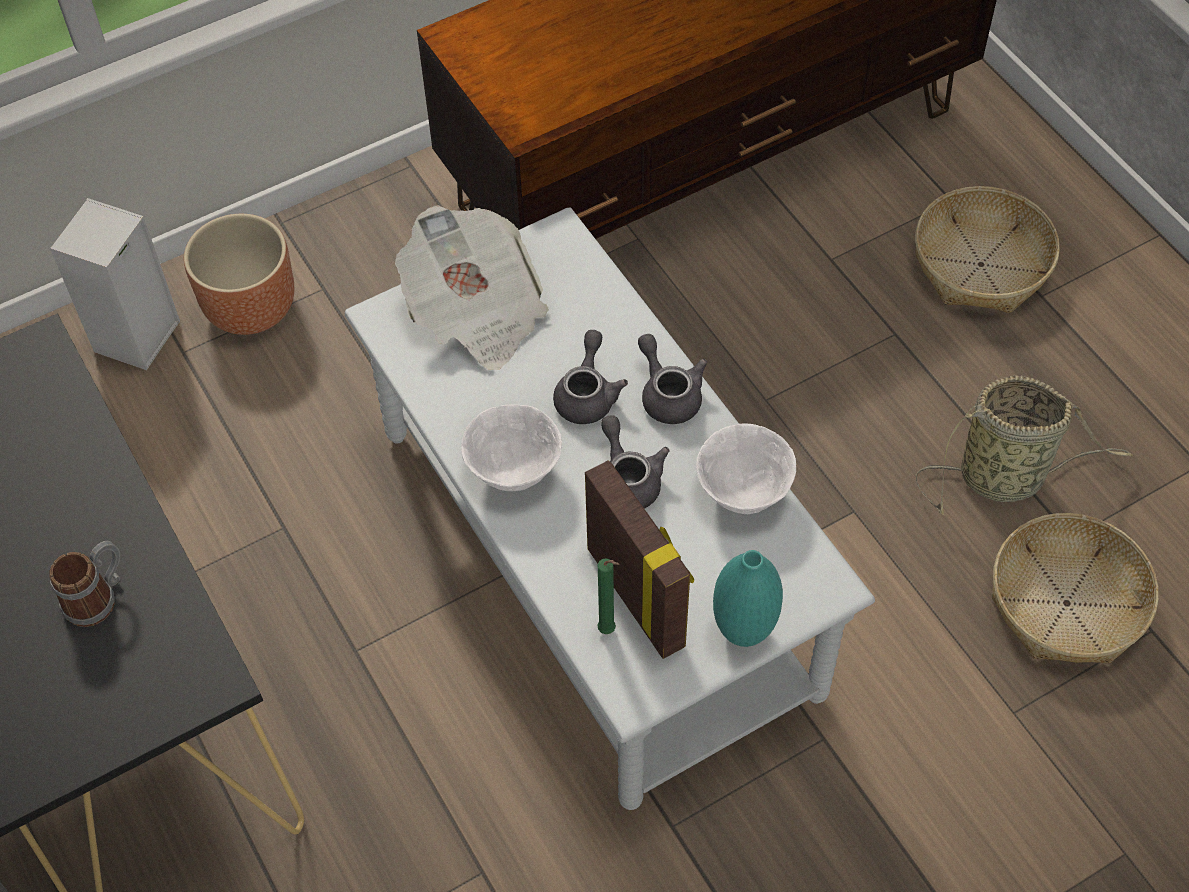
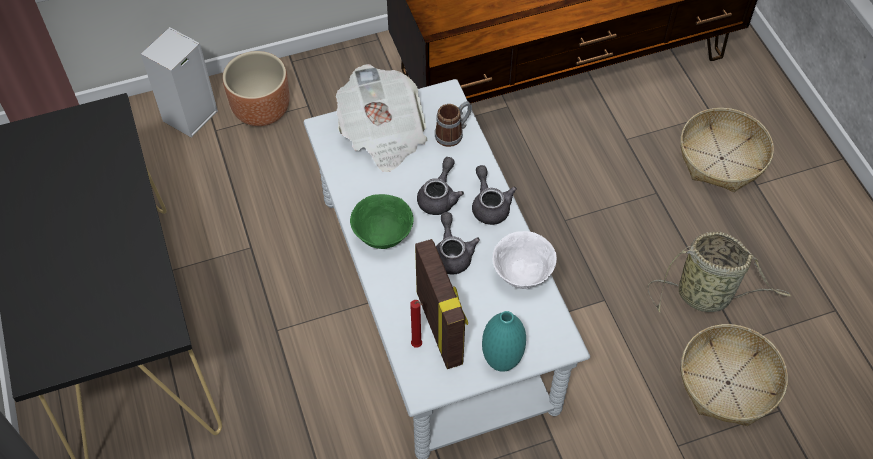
camera: 10 degrees right, 0 degrees up
mug [50,541,120,627] -> mug moved to [435,101,472,147]
white bowl [461,404,562,491] -> green bowl [350,194,414,249]
green candle [597,558,620,634] -> red candle [410,300,423,348]

